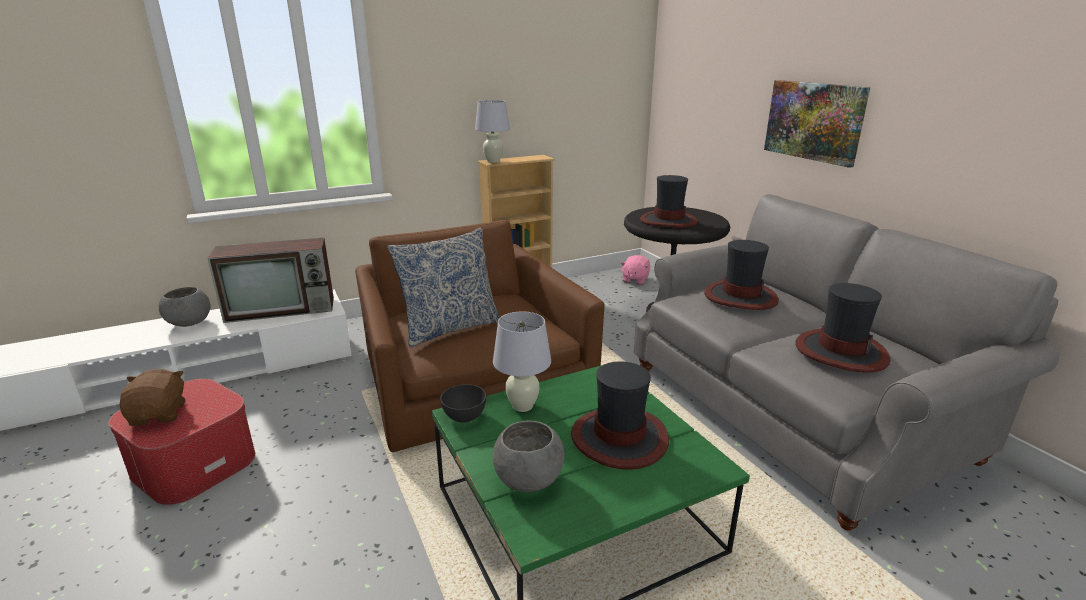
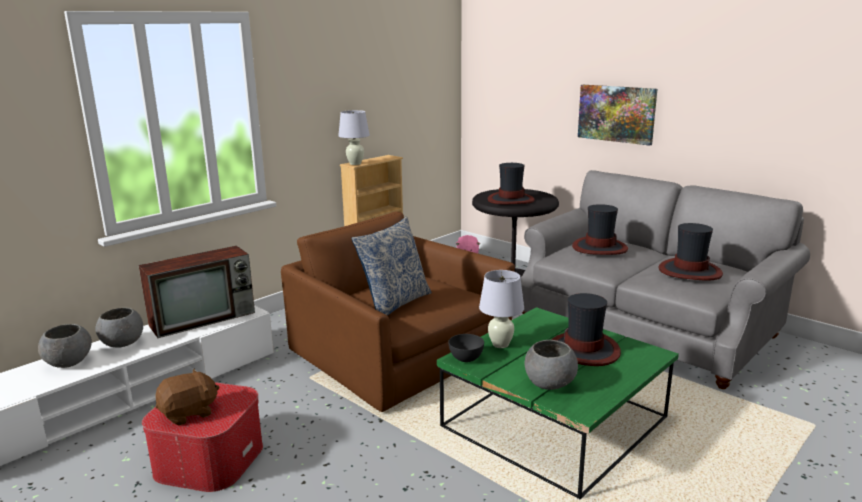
camera: 20 degrees left, 5 degrees down
brown plush toy [120,369,186,426] -> brown plush toy turned 90 degrees clockwise [155,369,219,426]
none -> grey bowl [38,324,92,368]

